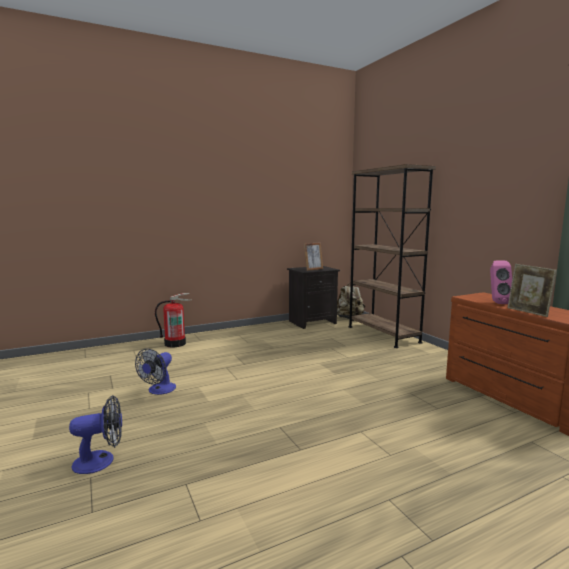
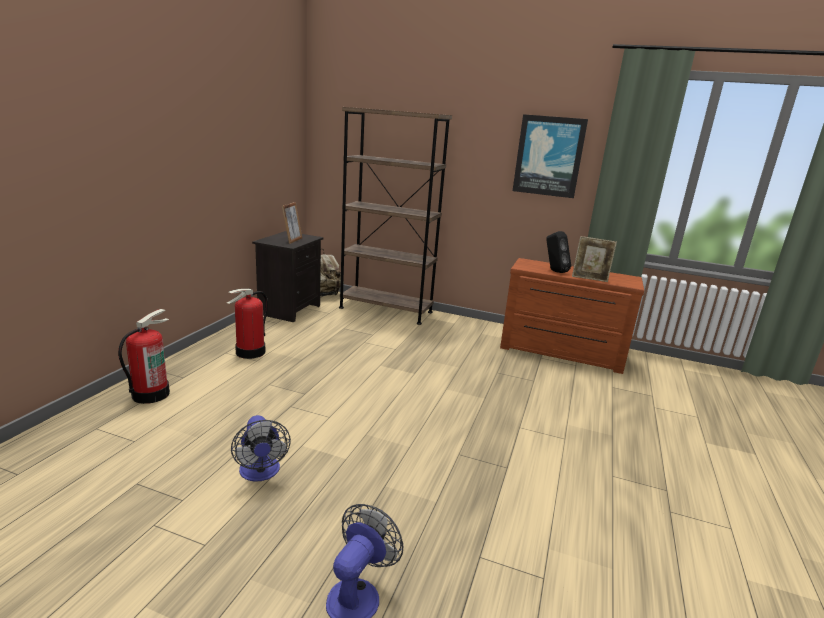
camera: 45 degrees left, 10 degrees up
pink speaker [490,260,512,304] -> black speaker [546,231,571,273]
none -> fire extinguisher [227,288,268,359]
none -> picture [513,114,588,198]

